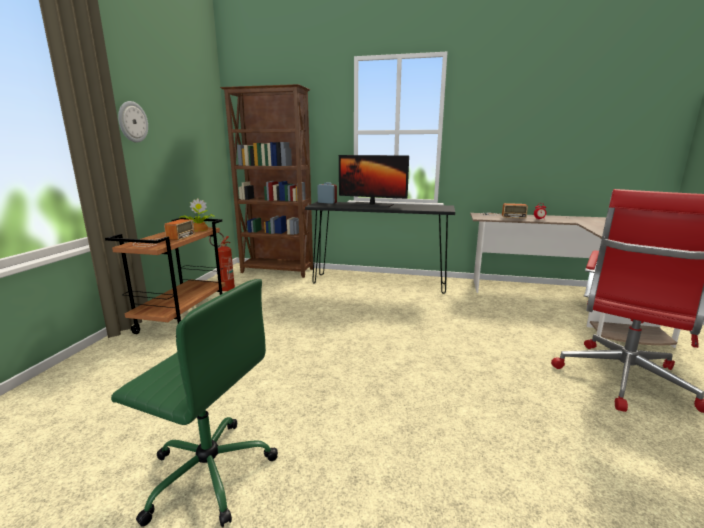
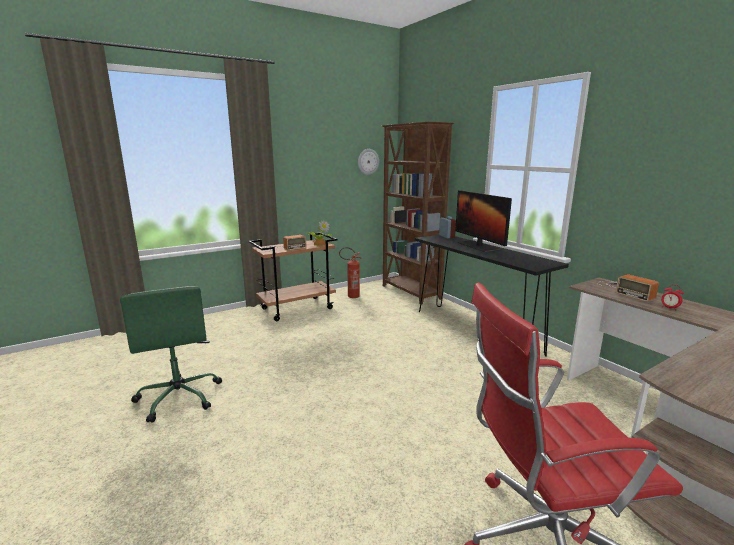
camera: 45 degrees right, 0 degrees up
wall clock [118,101,148,143] -> wall clock moved to [358,149,379,175]

